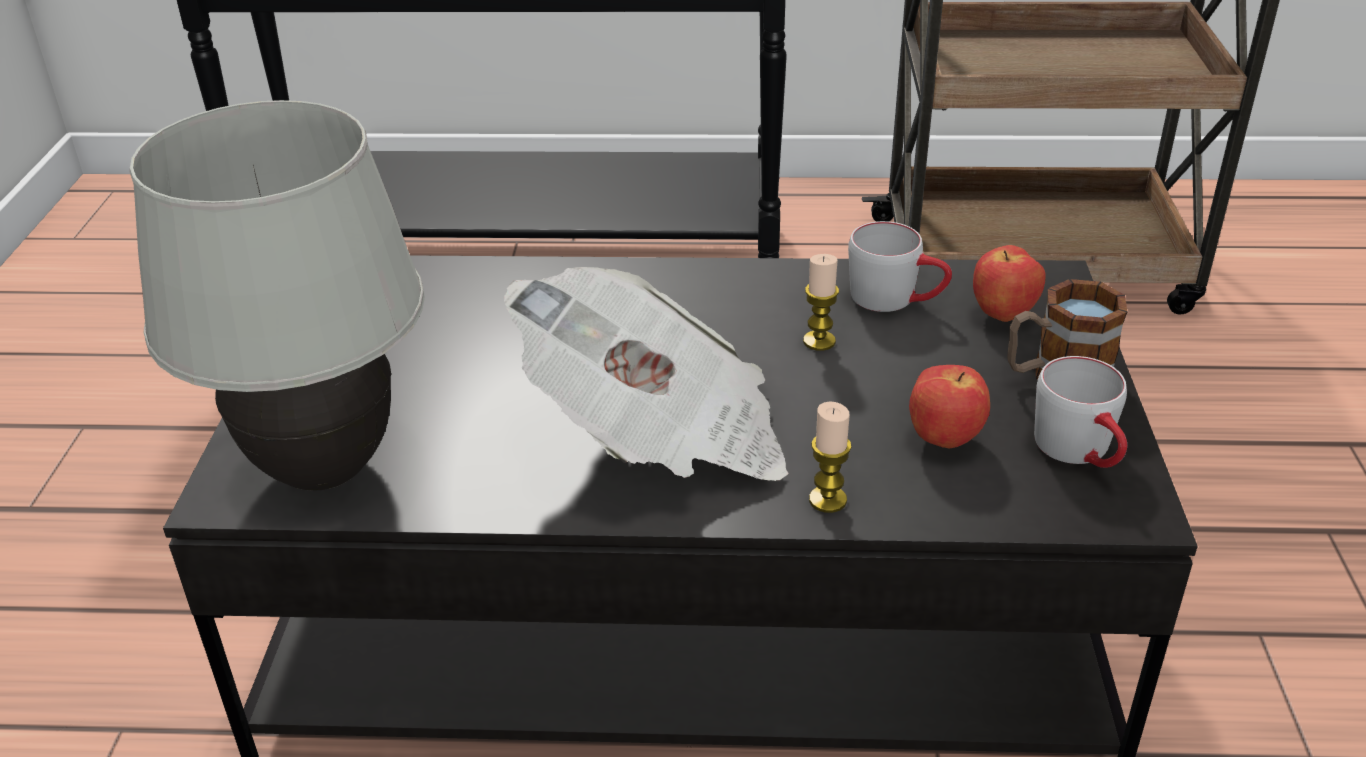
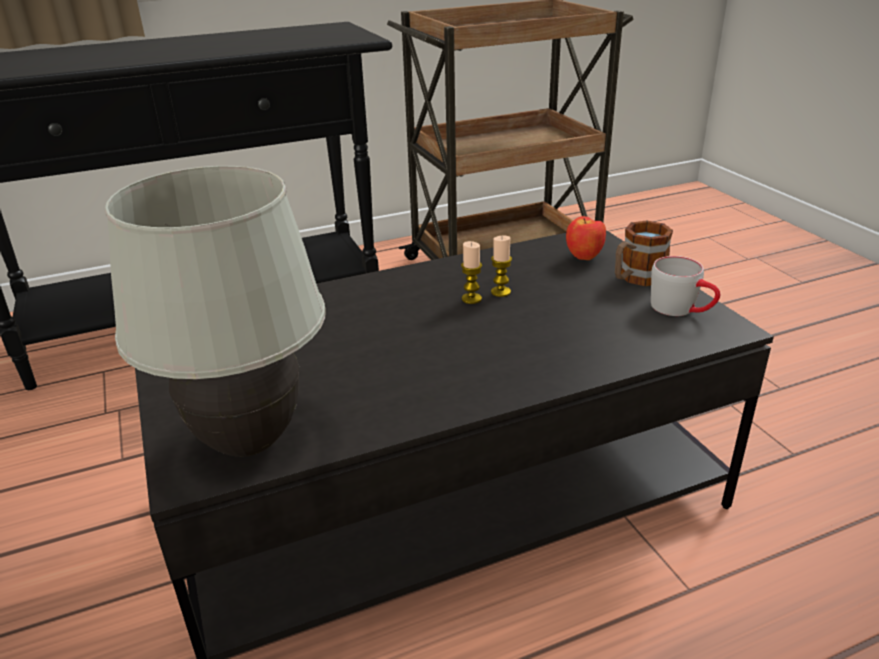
camera: 25 degrees left, 5 degrees down
newspaper [504,267,788,481] -> none
candle [809,401,852,513] -> candle moved to [461,241,482,304]
grey mug [848,221,952,312] -> none
apple [909,365,990,448] -> none

